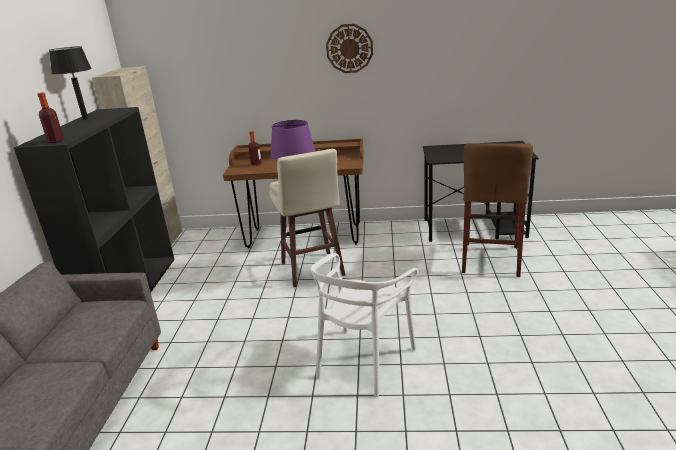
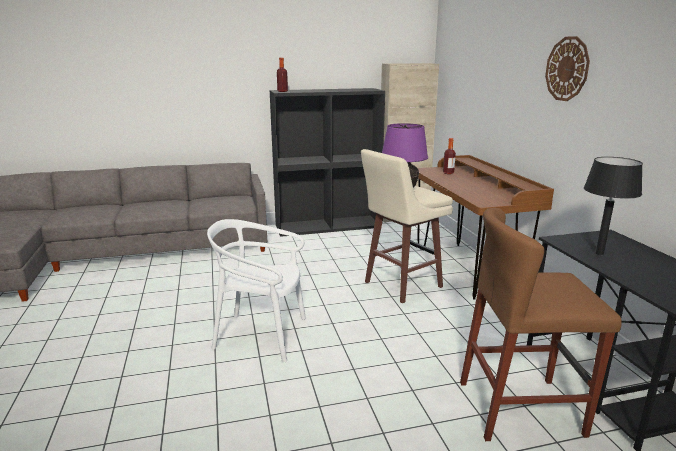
camera: 70 degrees right, 5 degrees down
black table lamp [49,46,92,120] -> black table lamp moved to [584,157,643,255]

